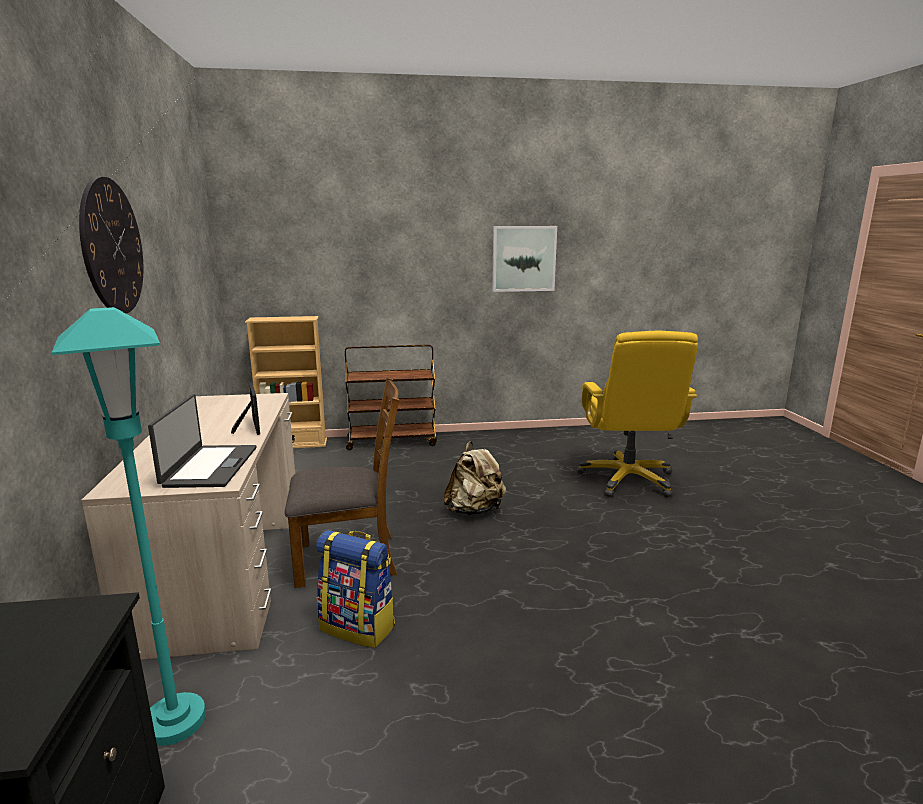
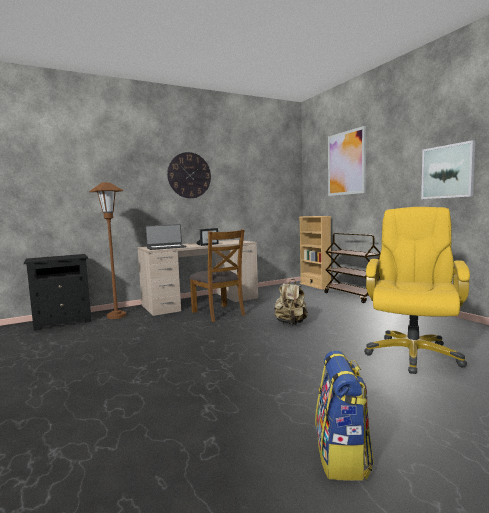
camera: 70 degrees right, 10 degrees down
turquoise floor lamp [52,307,206,746] -> brown floor lamp [89,182,126,319]
backpack [316,530,395,648] -> backpack moved to [315,351,374,481]
yellow office chair [577,331,698,497] -> yellow office chair turned 135 degrees clockwise [364,207,470,374]
none -> picture [328,126,366,196]

